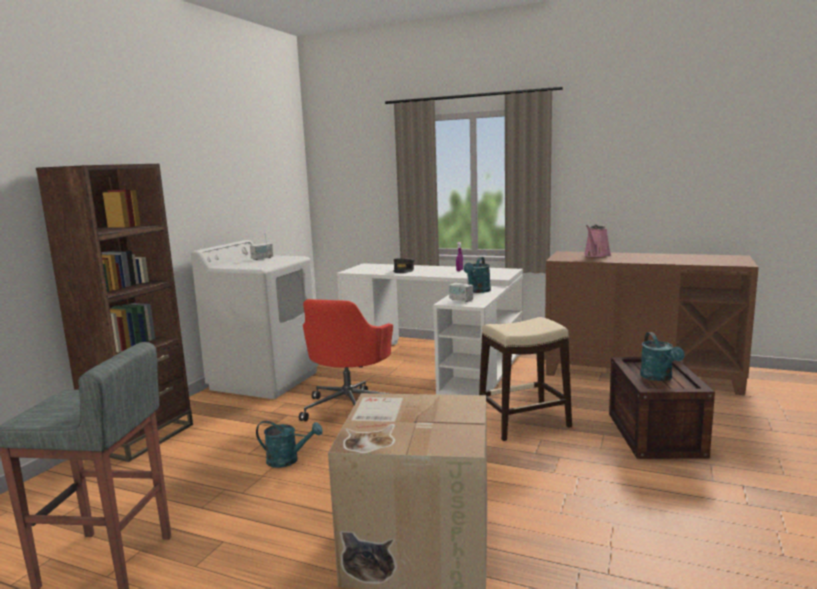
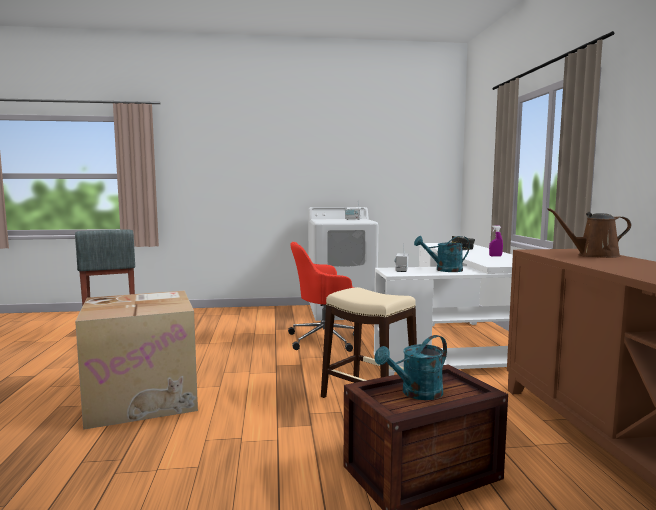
camera: 60 degrees right, 5 degrees down
brown bookcase [36,164,193,462] -> none
turquoise watering can [256,421,323,468] -> none
pink watering can [584,225,611,257] -> brown watering can [547,208,631,258]

